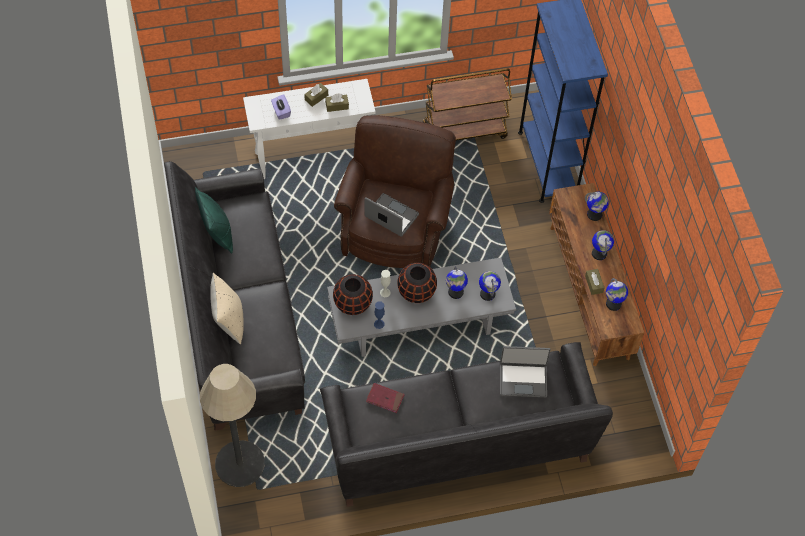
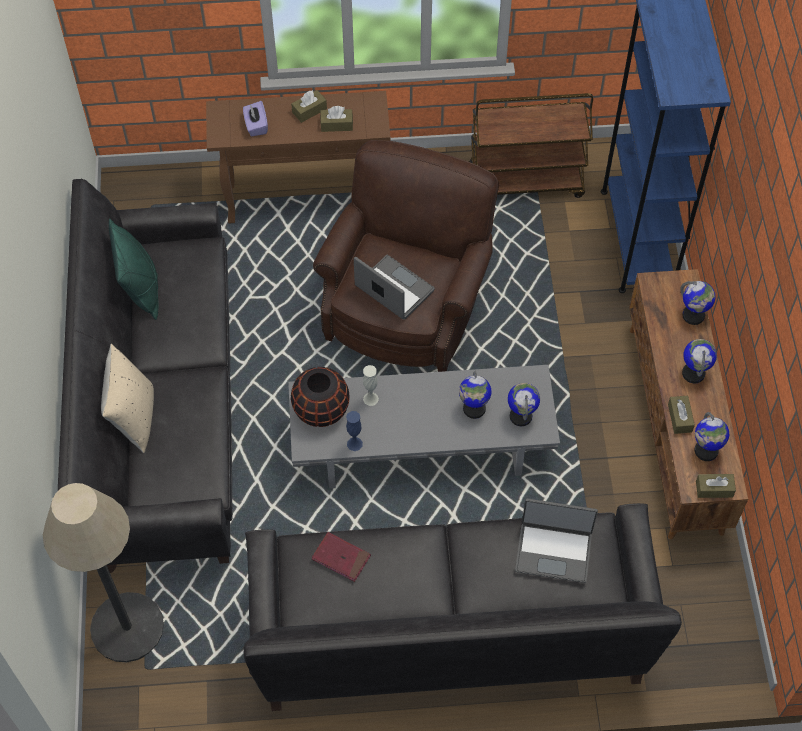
camera: 10 degrees right, 0 degrees up
white console table [243,79,376,179] -> brown console table [206,91,391,224]
black vase [397,263,437,303] -> none
none -> brown tissue box [696,474,736,498]

